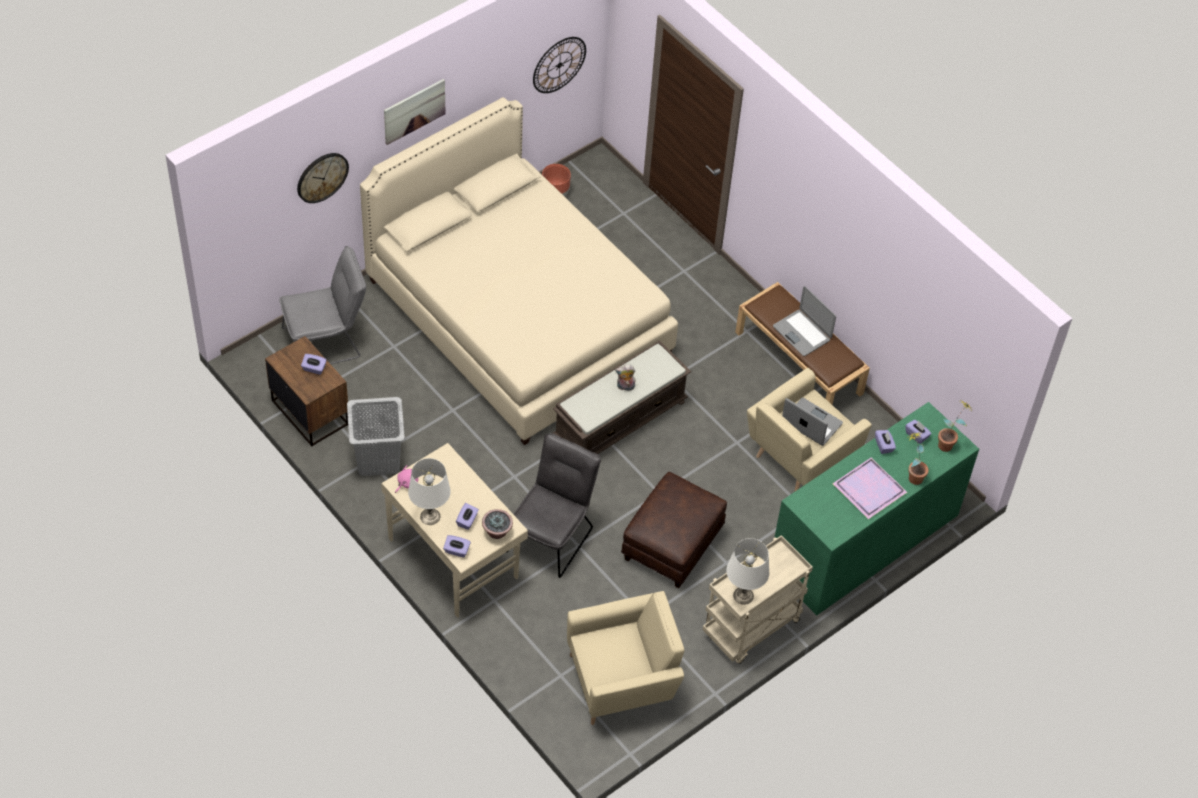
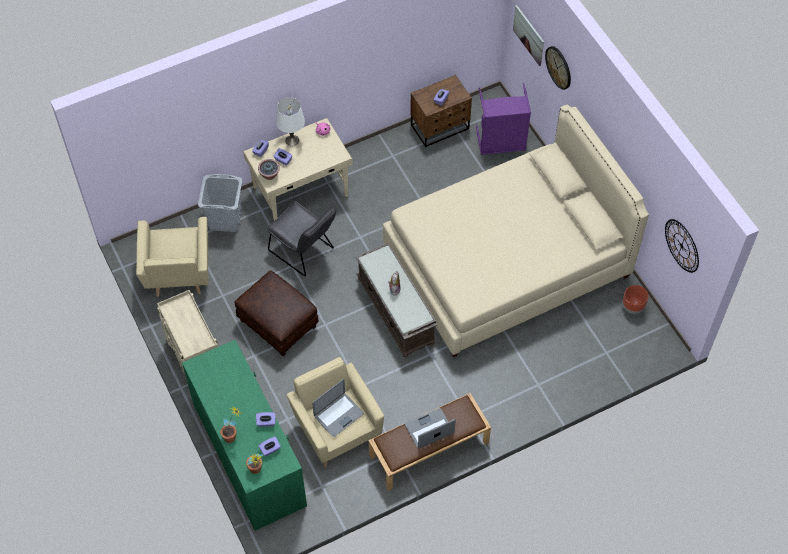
camera: 105 degrees right, 5 degrees up
grey chair [279,246,366,364] -> purple laundry basket [476,83,531,155]
grey laundry basket [347,397,405,476] -> grey laundry basket moved to [198,174,242,232]
picture [384,79,446,145] -> picture moved to [513,5,544,66]
white table lamp [727,538,769,605] -> none
purple tray [833,458,907,519] -> none

